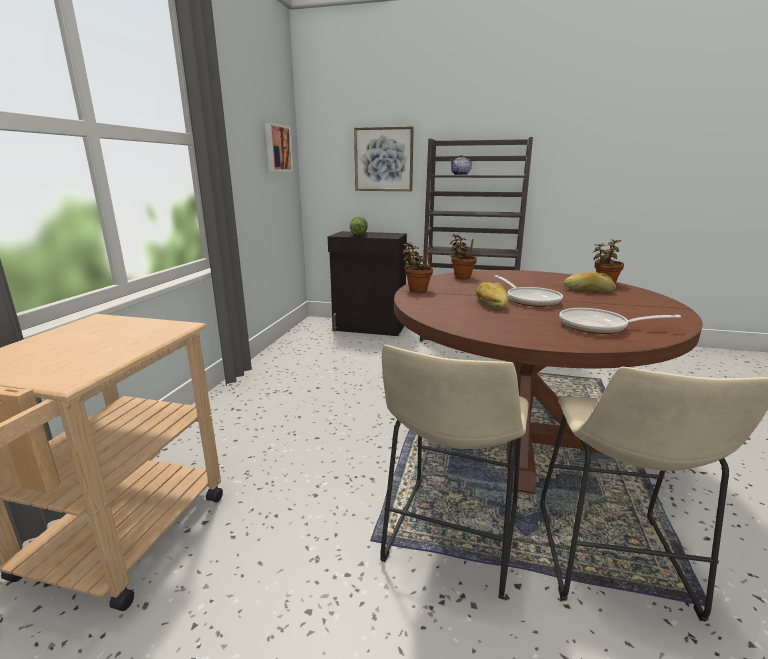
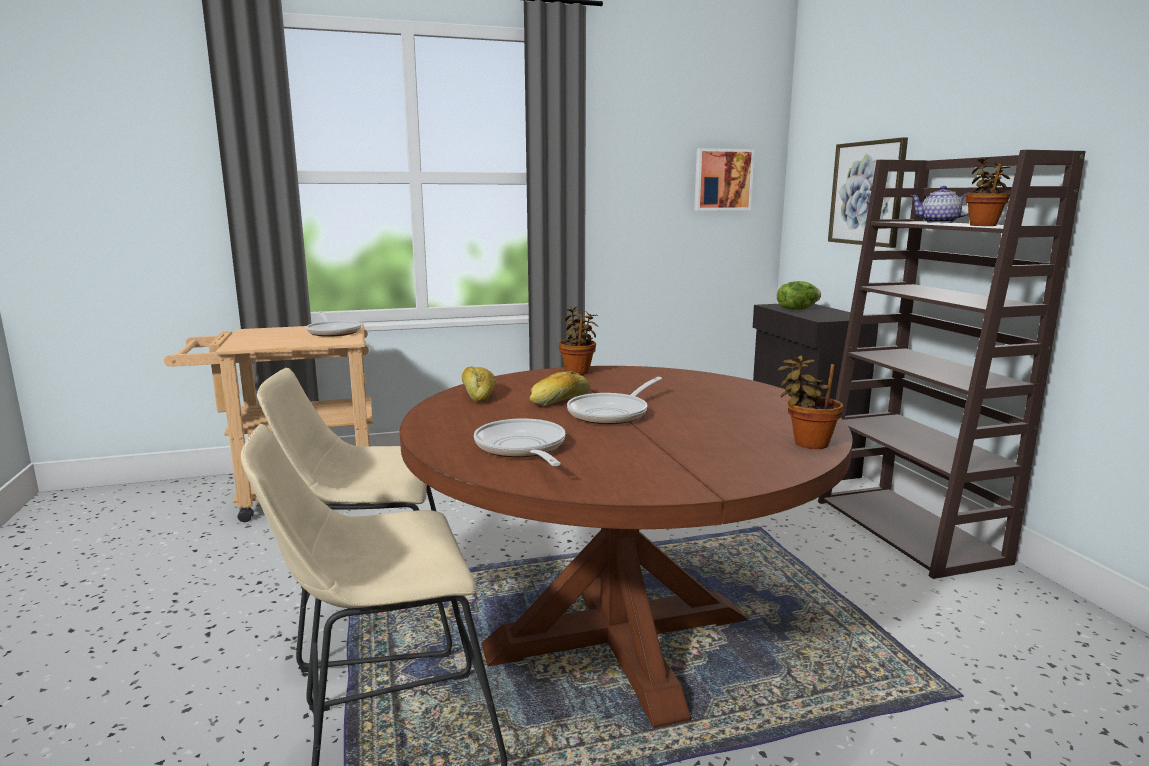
camera: 60 degrees right, 5 degrees down
potted plant [450,233,477,279] -> potted plant moved to [966,158,1011,226]
bread [564,272,616,292] -> bread moved to [462,366,496,403]
none -> frying pan [306,311,361,337]

